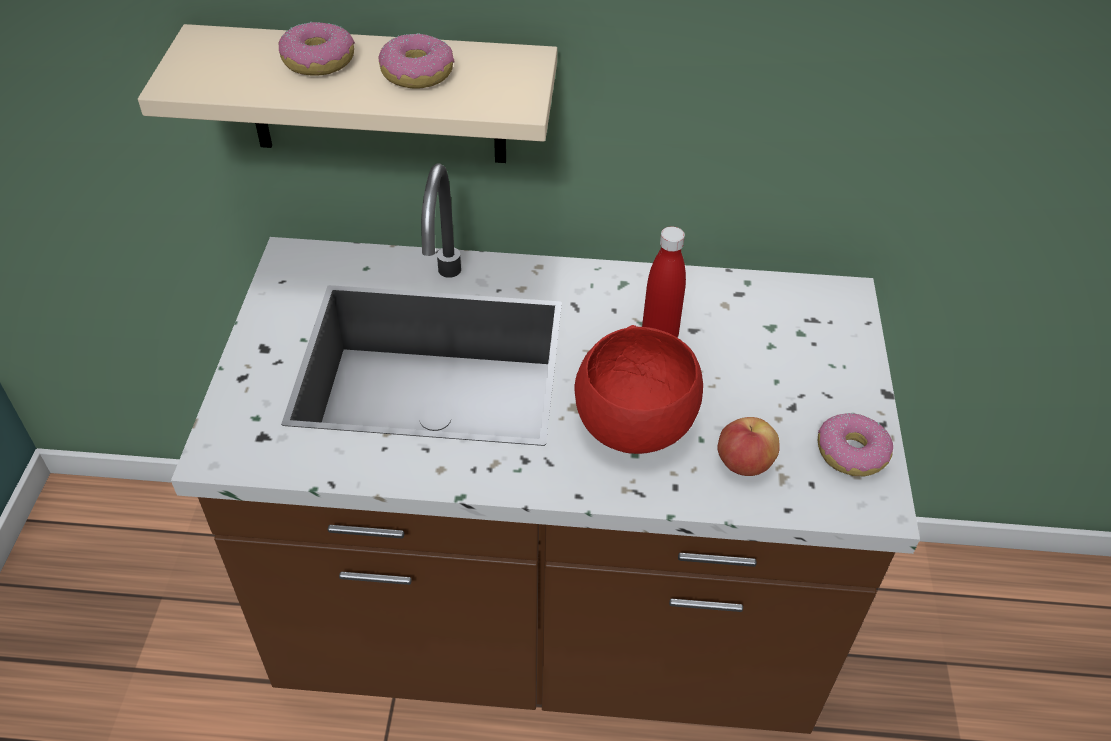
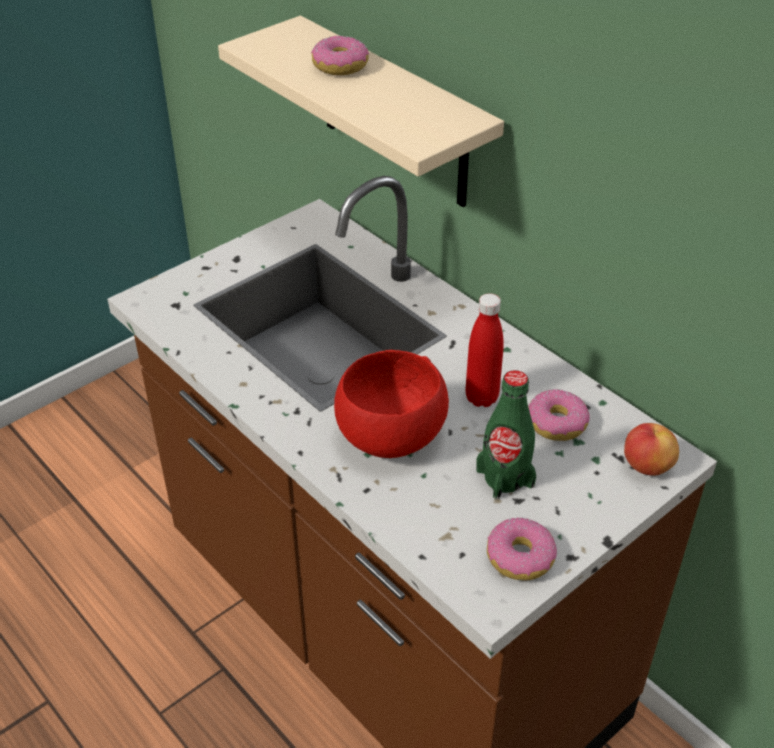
camera: 45 degrees right, 5 degrees down
donut [379,33,454,88] -> donut moved to [528,389,590,441]
apple [717,417,780,476] -> apple moved to [624,423,679,476]
none -> green bottle [476,370,536,499]

